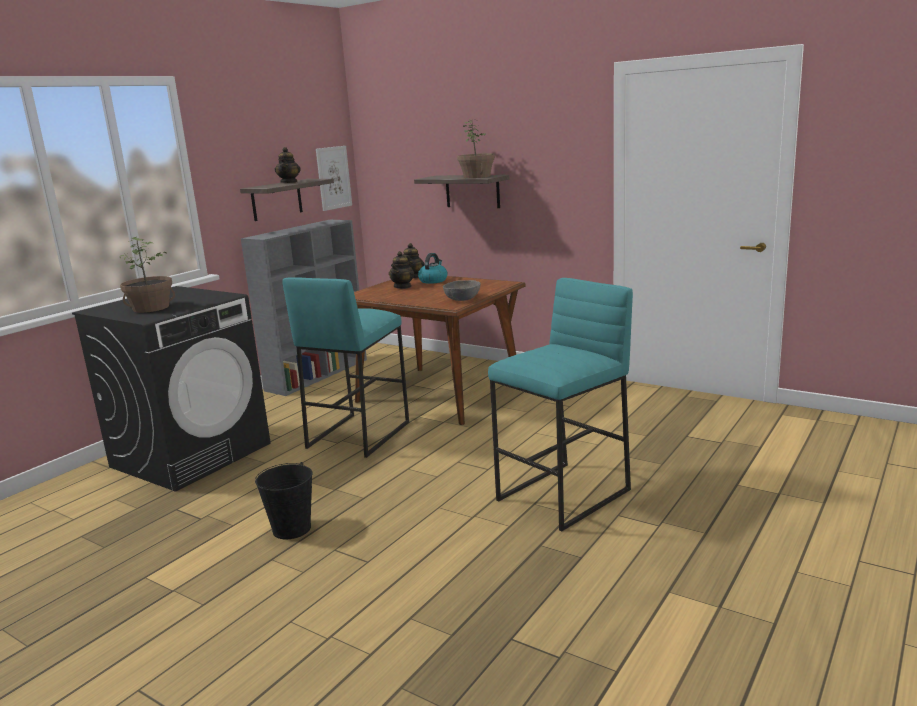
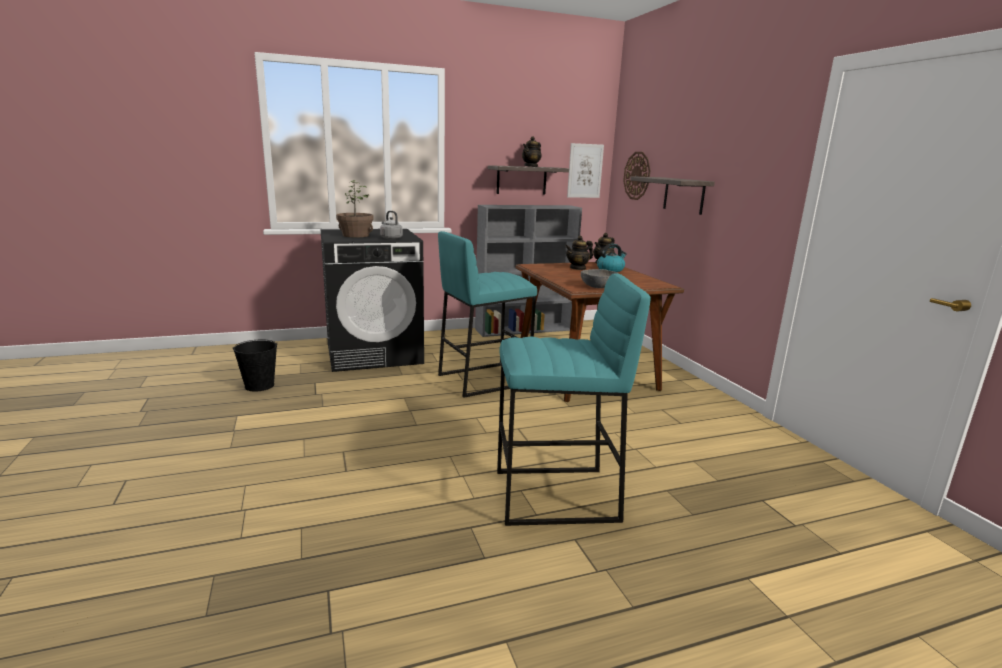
camera: 35 degrees right, 0 degrees up
black bucket [255,462,312,539] -> black bucket moved to [233,340,277,392]
potted plant [457,119,495,178] -> none
none -> grey kettle [380,211,403,240]
none -> wall clock [623,152,651,200]

